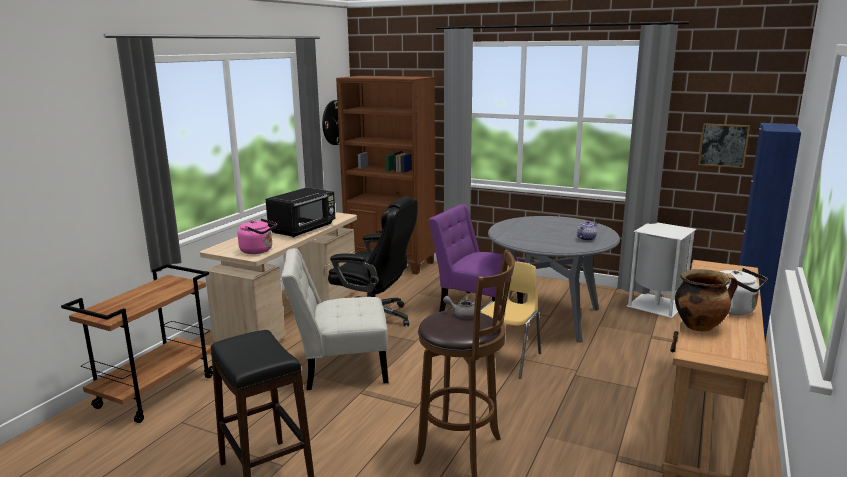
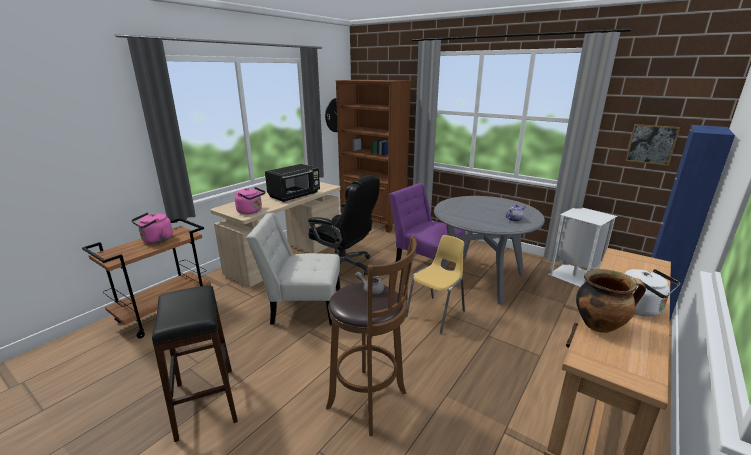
camera: 10 degrees right, 5 degrees up
none -> pink kettle [131,212,173,243]

